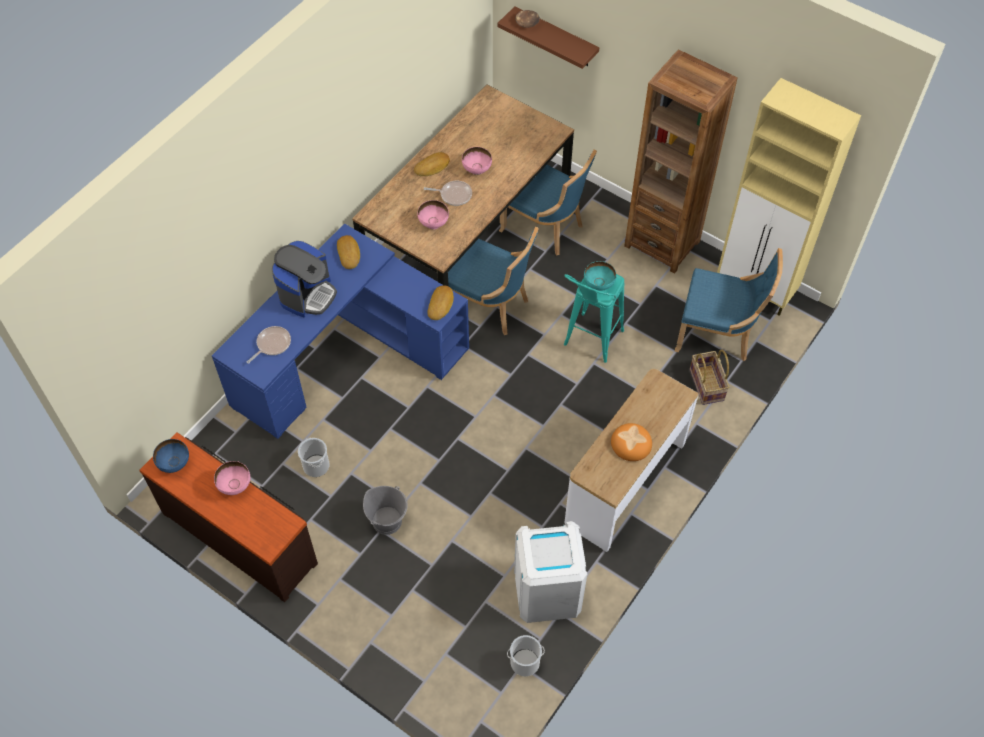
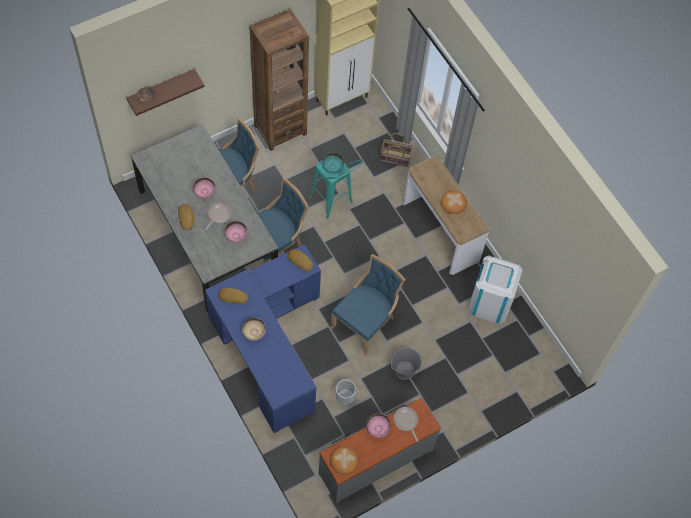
camera: 70 degrees left, 5 degrees up
brown dresser [140,432,318,602] -> grey dresser [319,398,441,503]
blue bowl [153,439,189,473] -> bread [330,446,359,475]
frying pan [247,326,291,364] -> frying pan moved to [394,407,418,442]
coffee machine [272,241,337,318] -> beige bowl [242,318,266,341]
brown dining table [352,84,574,287] -> grey dining table [131,124,278,312]
bucket [507,635,545,676] -> none
blue chair [675,248,783,361] -> blue chair moved to [330,254,406,356]

